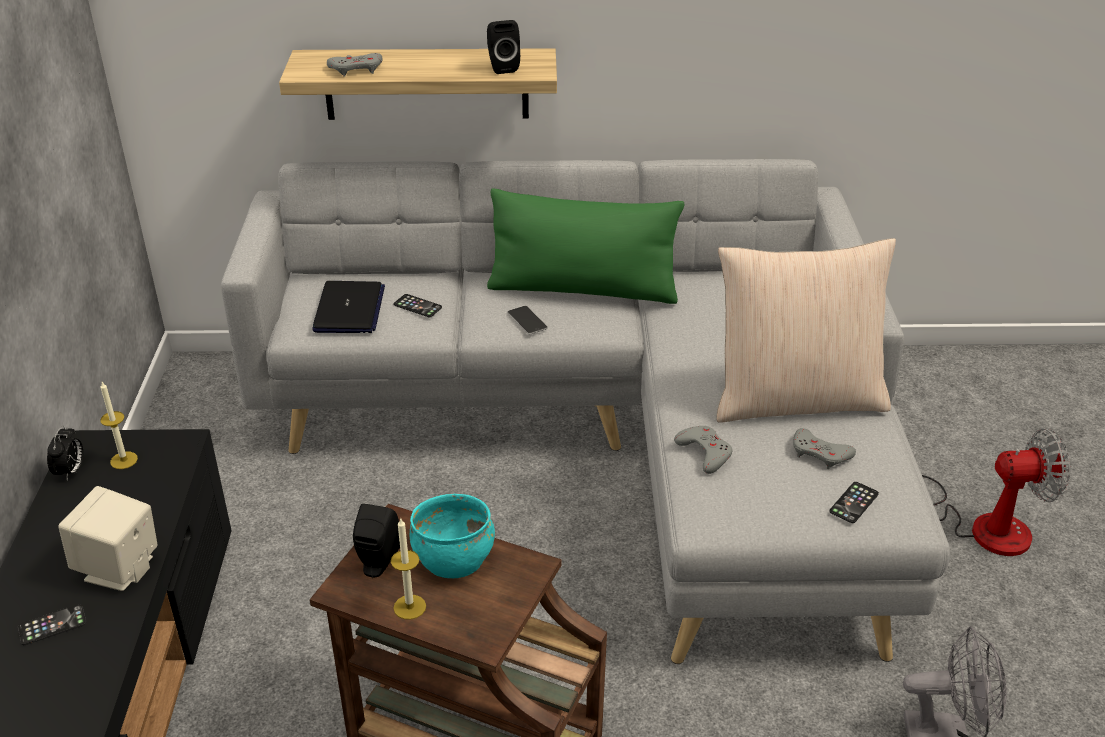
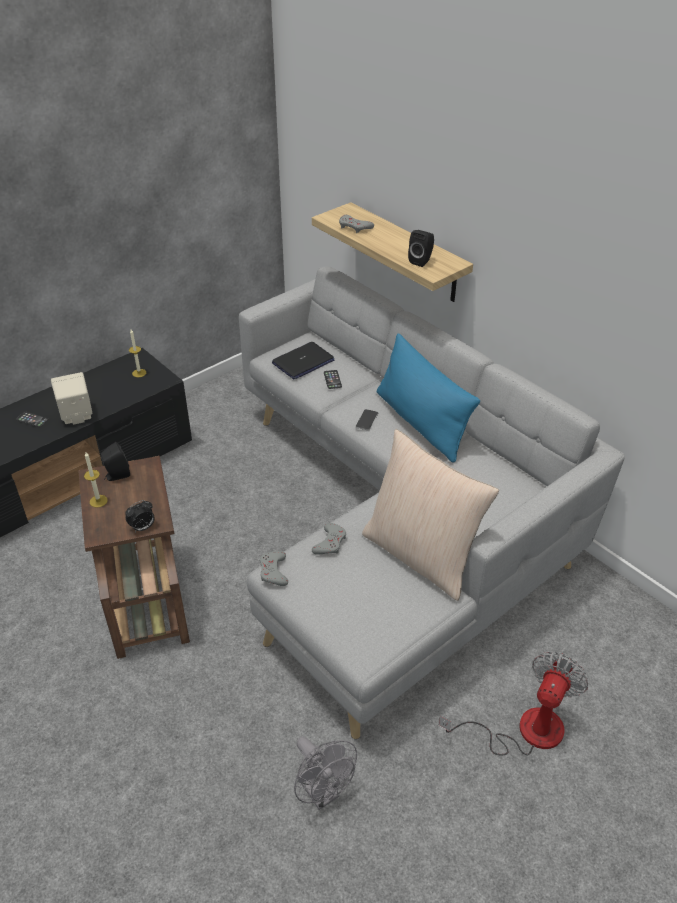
camera: 50 degrees right, 5 degrees up
alarm clock [47,426,83,481] -> alarm clock moved to [125,500,155,532]
turquoise bowl [409,494,495,578] -> none
green pillow [487,188,685,304] -> blue pillow [377,333,480,463]
grey game controller [793,428,856,469] -> grey game controller moved to [260,551,288,586]
phone [829,482,879,523] -> none
fan [922,428,1070,556] -> fan turned 105 degrees counterclockwise [439,652,588,756]

